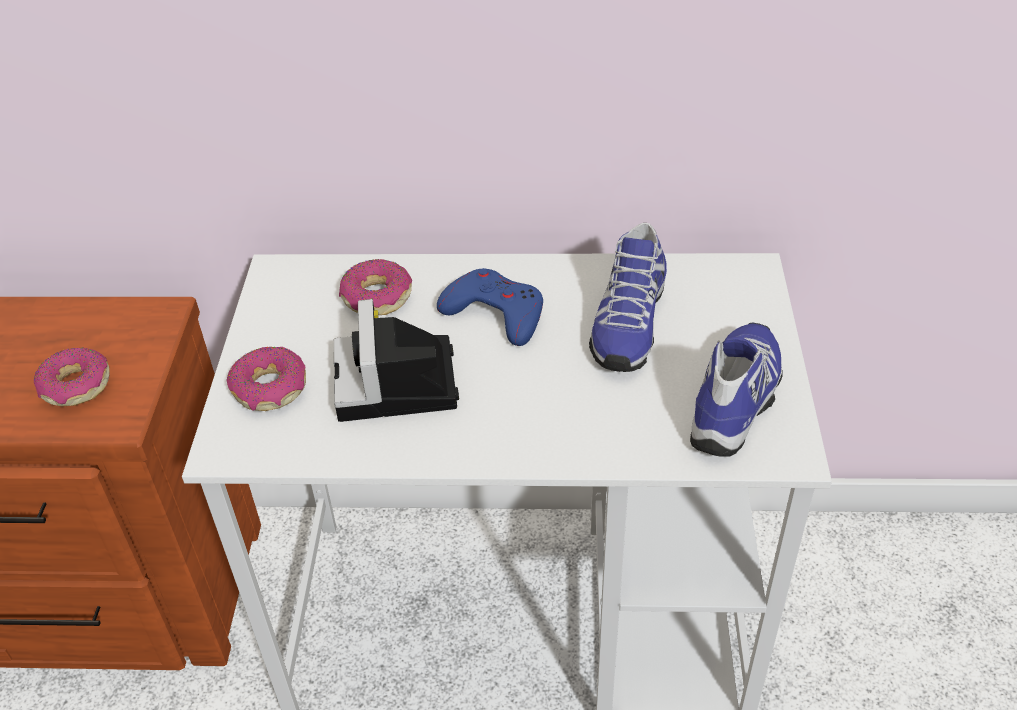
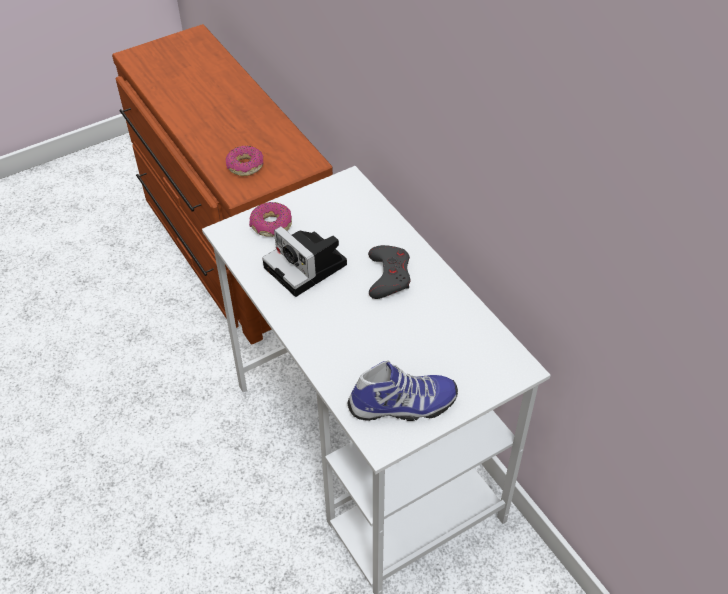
camera: 55 degrees right, 5 degrees up
camera [334,299,459,422] -> camera turned 90 degrees counterclockwise [262,226,347,297]
donut [339,259,412,315] -> none
blue game controller [437,268,543,346] -> grey game controller [368,245,411,299]
shoe [589,223,667,372] -> none

